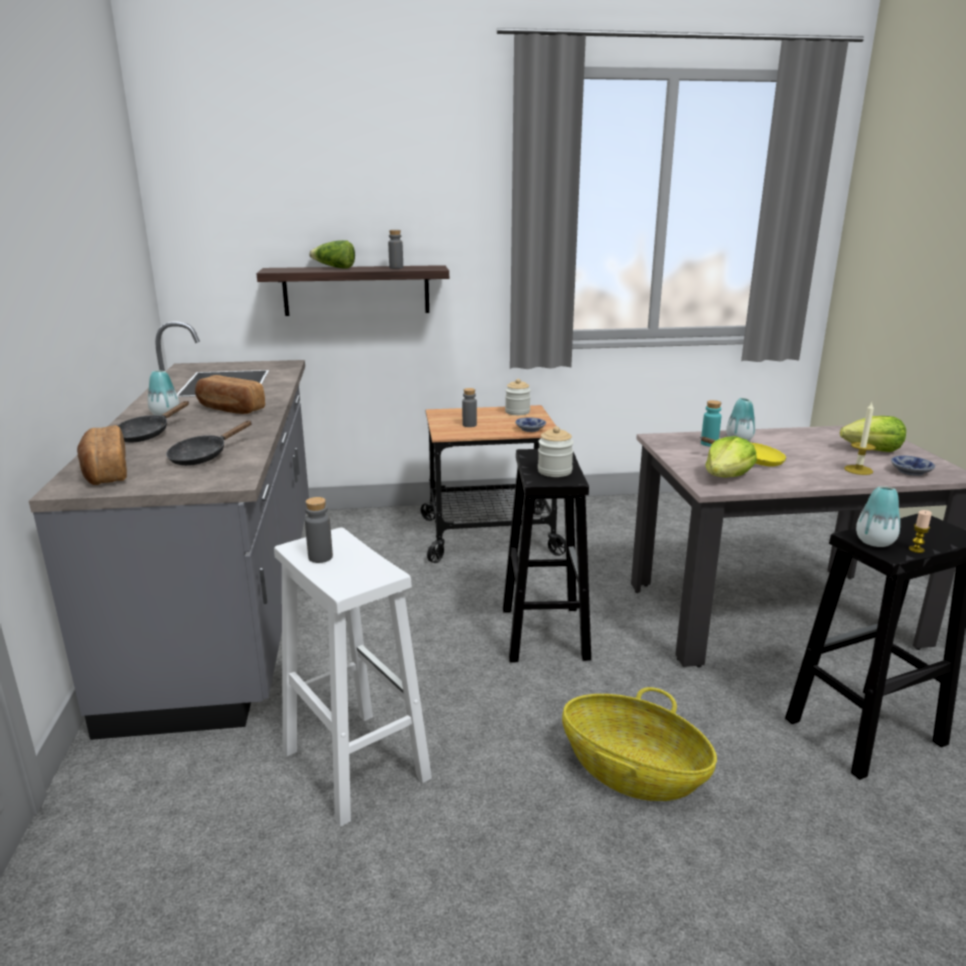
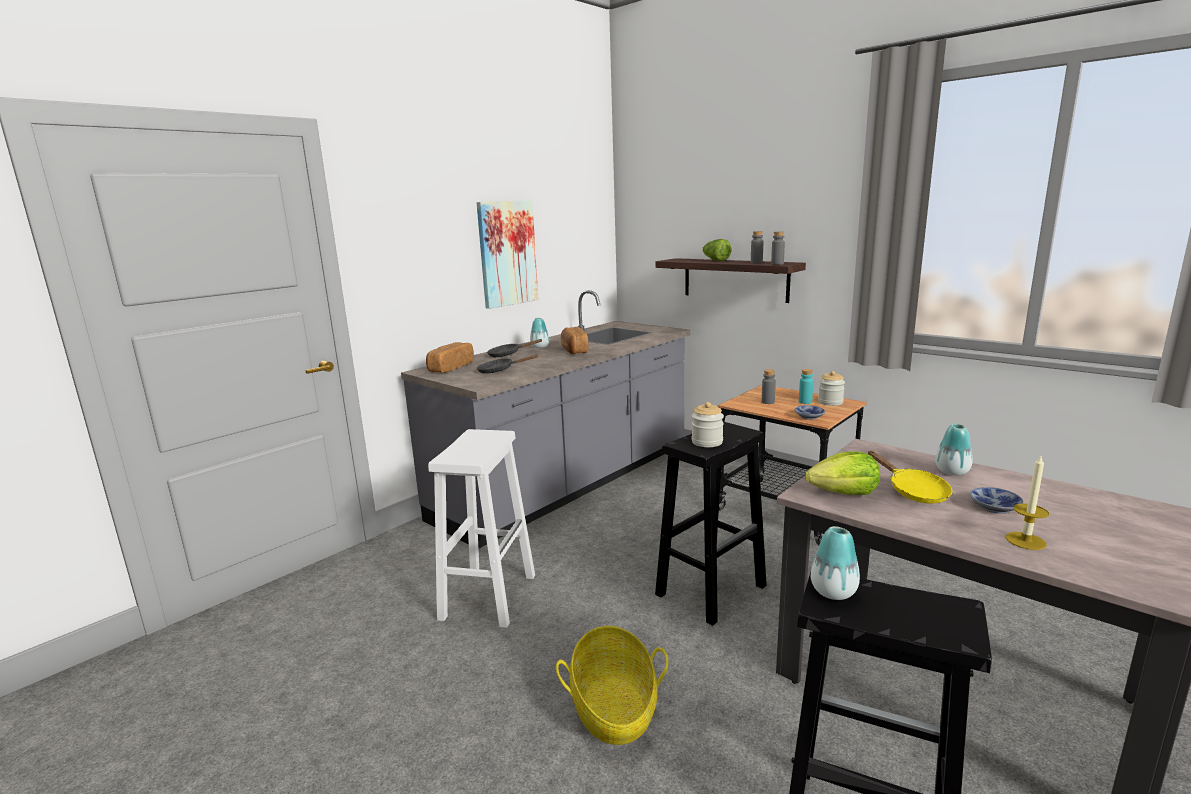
camera: 50 degrees right, 5 degrees down
grey bottle [305,497,333,563] -> grey bottle moved to [771,231,785,265]
turquoise bottle [701,400,722,447] -> turquoise bottle moved to [799,369,814,404]
lettuce [840,416,906,452] -> none
bowl [891,455,935,476] -> bowl moved to [970,487,1024,514]
candle [909,510,932,553] -> none
none -> picture [476,200,539,309]

